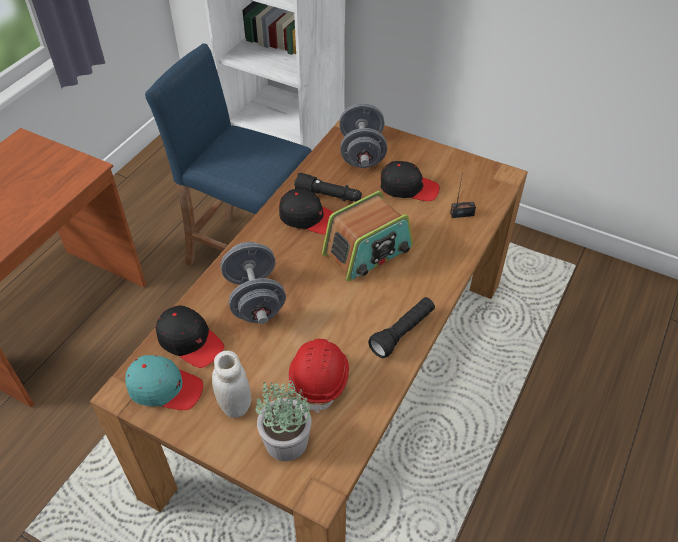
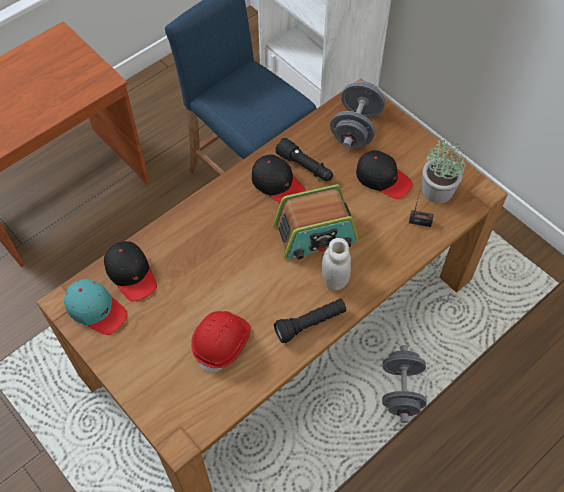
camera: 20 degrees right, 10 degrees up
white jar [212,350,251,418] -> white jar moved to [322,238,351,291]
grey dumbbell [221,242,286,324] -> grey dumbbell moved to [382,345,427,423]
potted plant [255,377,312,461] -> potted plant moved to [422,138,466,203]

